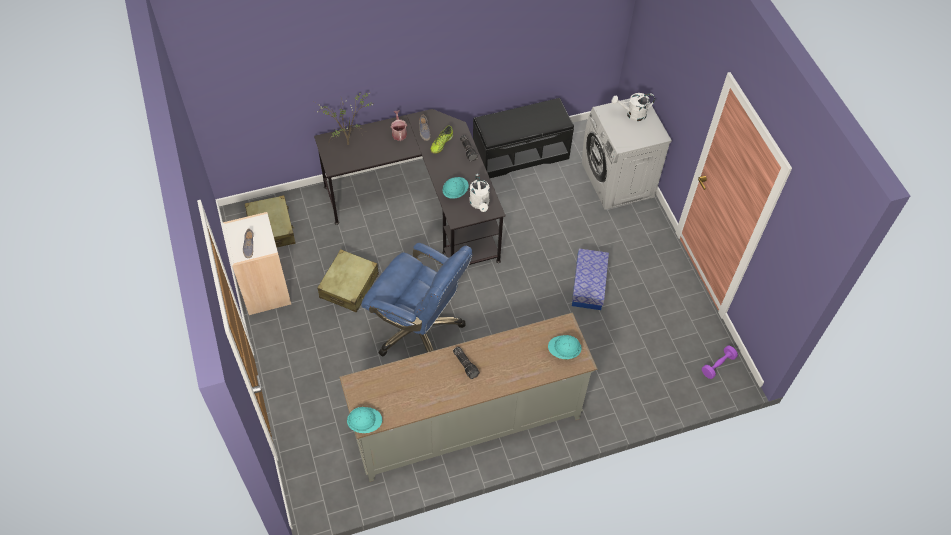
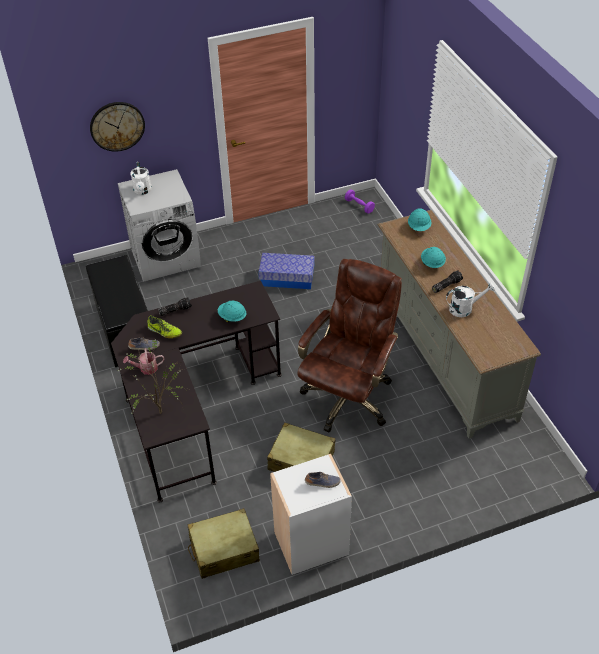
camera: 90 degrees left, 10 degrees down
turquoise hard hat [347,407,382,433] -> turquoise hard hat moved to [421,247,446,268]
blue office chair [361,243,473,356] -> brown office chair [297,259,402,433]
white watering can [469,174,490,212] -> white watering can moved to [446,282,495,317]
none -> wall clock [90,102,145,152]

